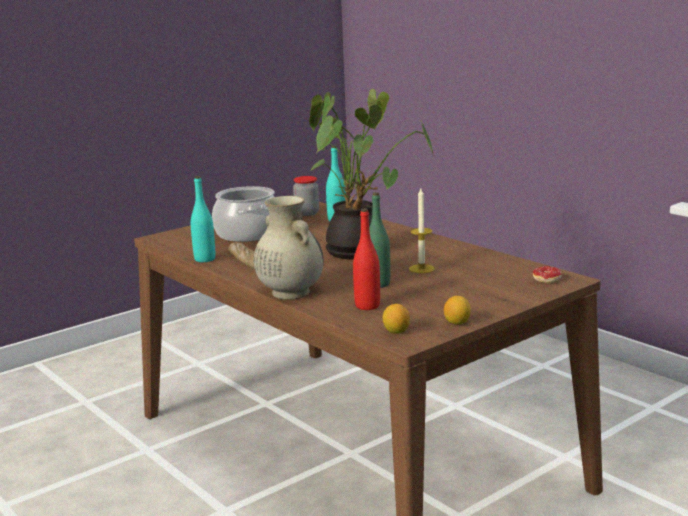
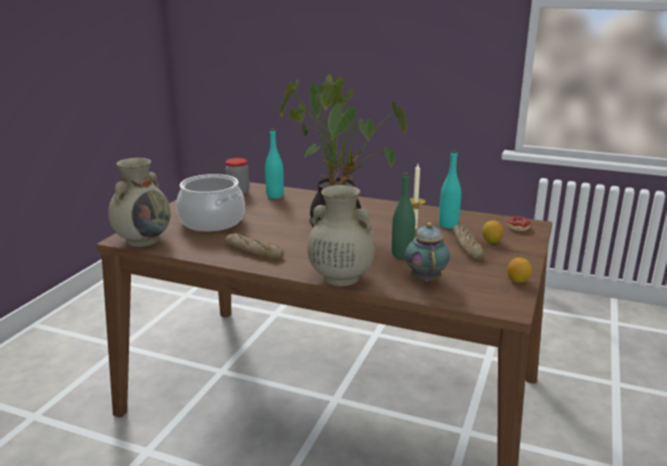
camera: 30 degrees left, 5 degrees up
turquoise bottle [191,176,215,262] -> turquoise bottle moved to [439,150,461,229]
red bottle [353,208,380,310] -> teapot [405,222,450,282]
lemon [383,304,410,334] -> lemon moved to [482,221,503,243]
none -> beige vase [108,158,171,247]
none -> bread [452,224,484,260]

